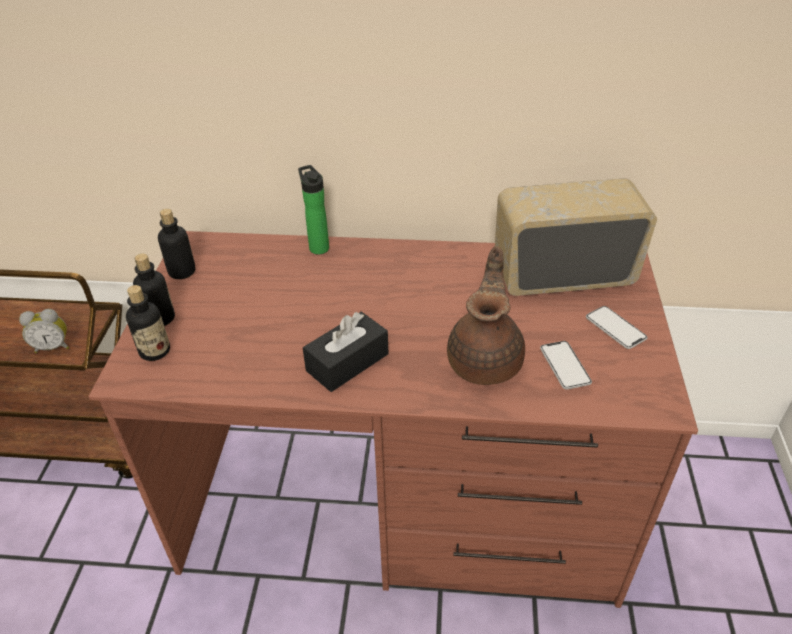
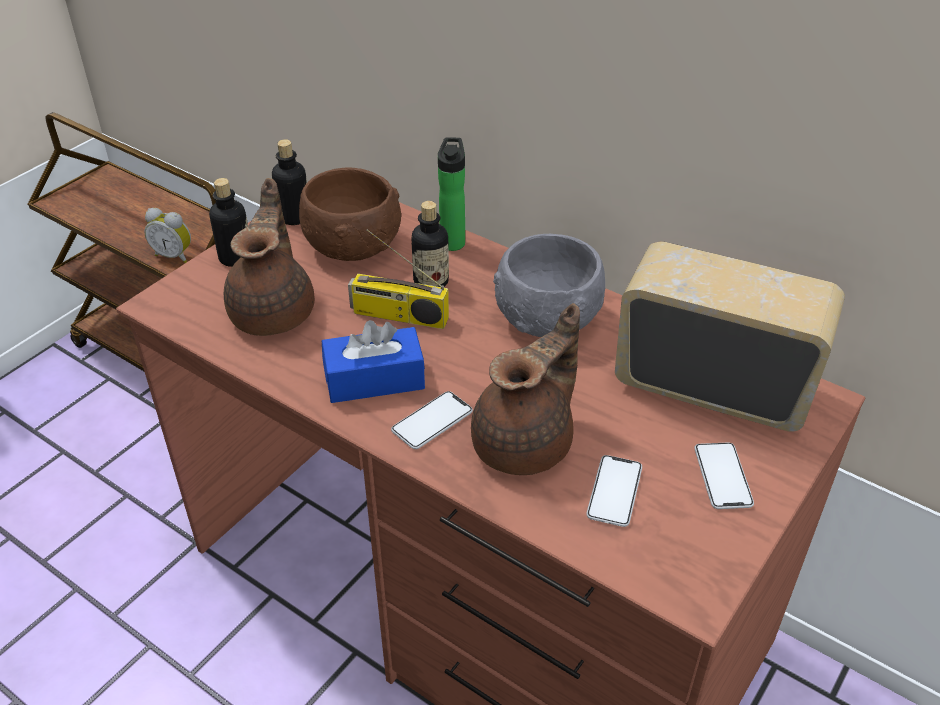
camera: 30 degrees right, 0 degrees up
bottle [126,285,170,361] -> bottle moved to [412,201,449,287]
black tissue box [303,312,388,392] -> blue tissue box [322,320,425,403]
none -> brown teapot [224,178,315,336]
none -> brown bowl [299,168,401,261]
none -> radio [348,229,449,329]
none -> phone [391,391,473,449]
none -> grey bowl [493,234,605,337]

